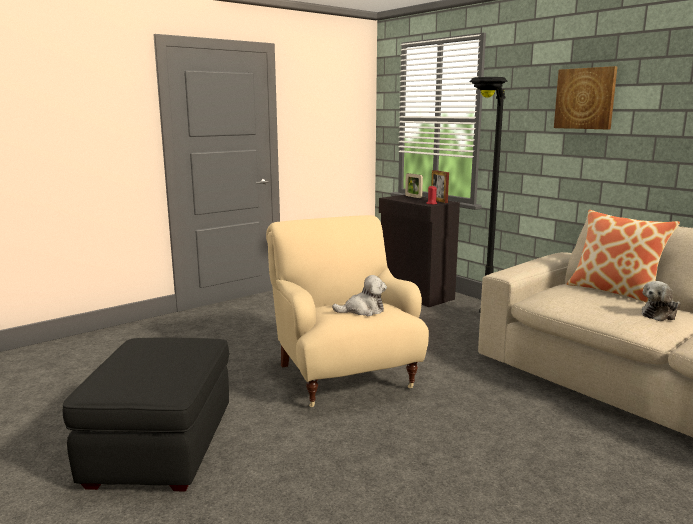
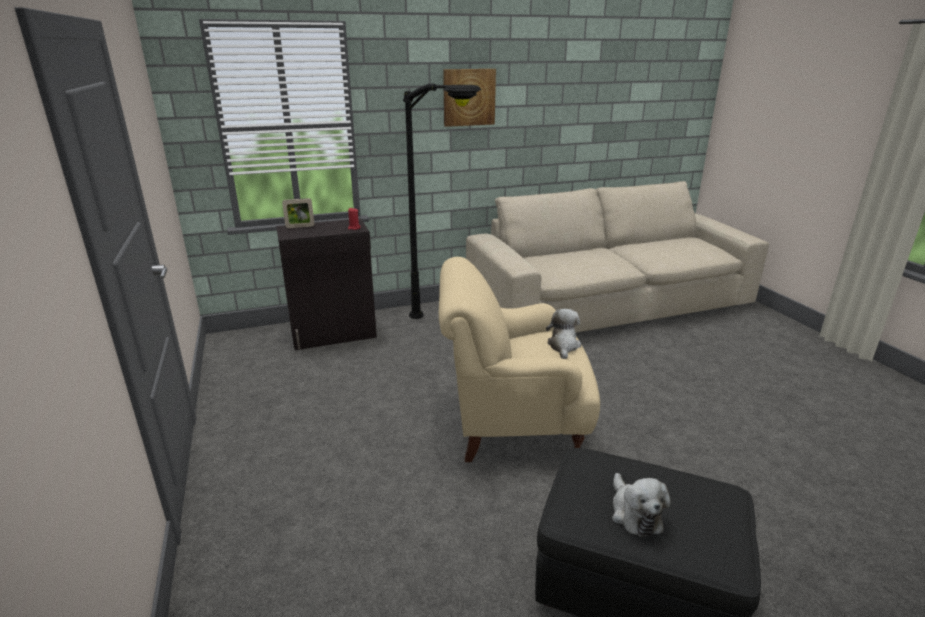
camera: 70 degrees left, 10 degrees up
picture frame [431,170,449,203] -> none
pillow [567,210,680,303] -> none
plush toy [642,281,681,321] -> plush toy moved to [612,473,671,537]

